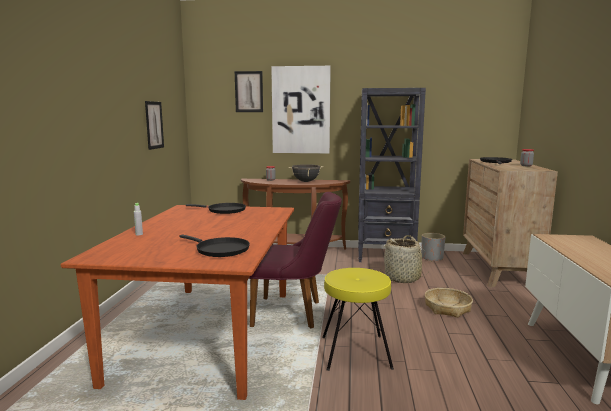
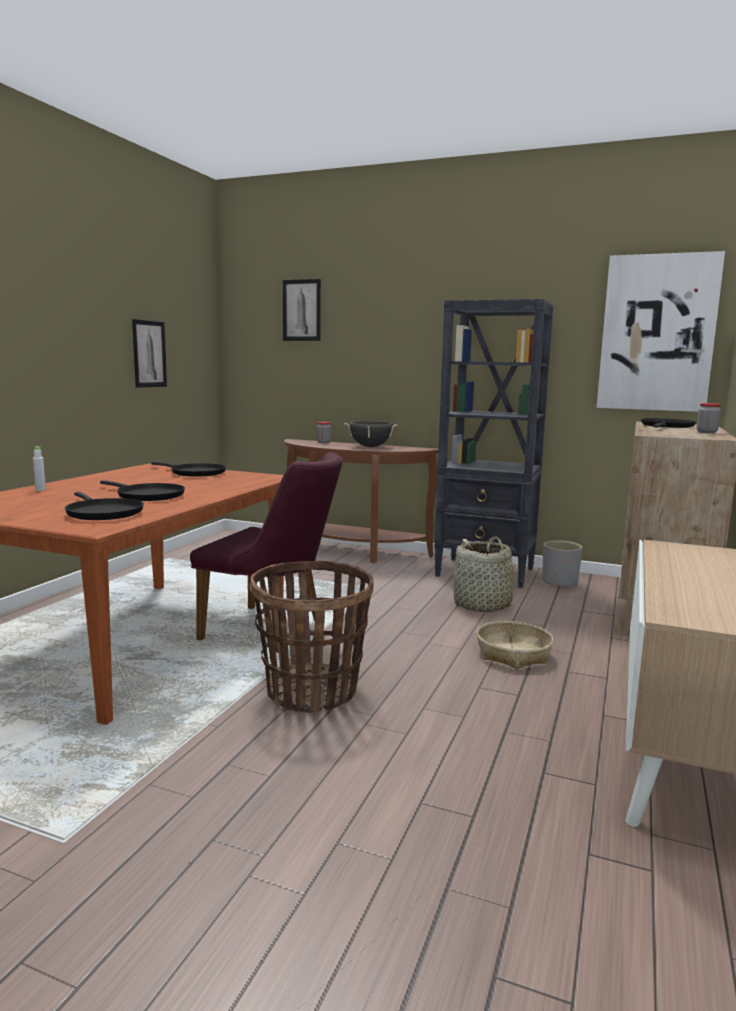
camera: 15 degrees right, 0 degrees up
picture [271,66,331,153] -> picture moved to [597,251,725,412]
yellow stool [322,268,394,371] -> basket [249,561,374,714]
none -> black frying pan [100,480,185,501]

